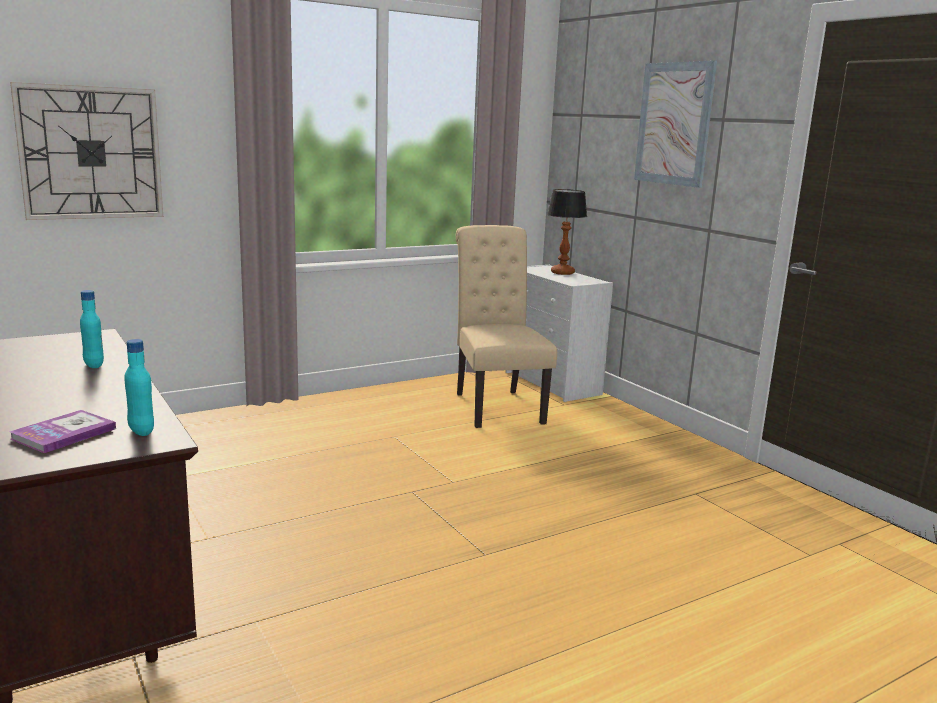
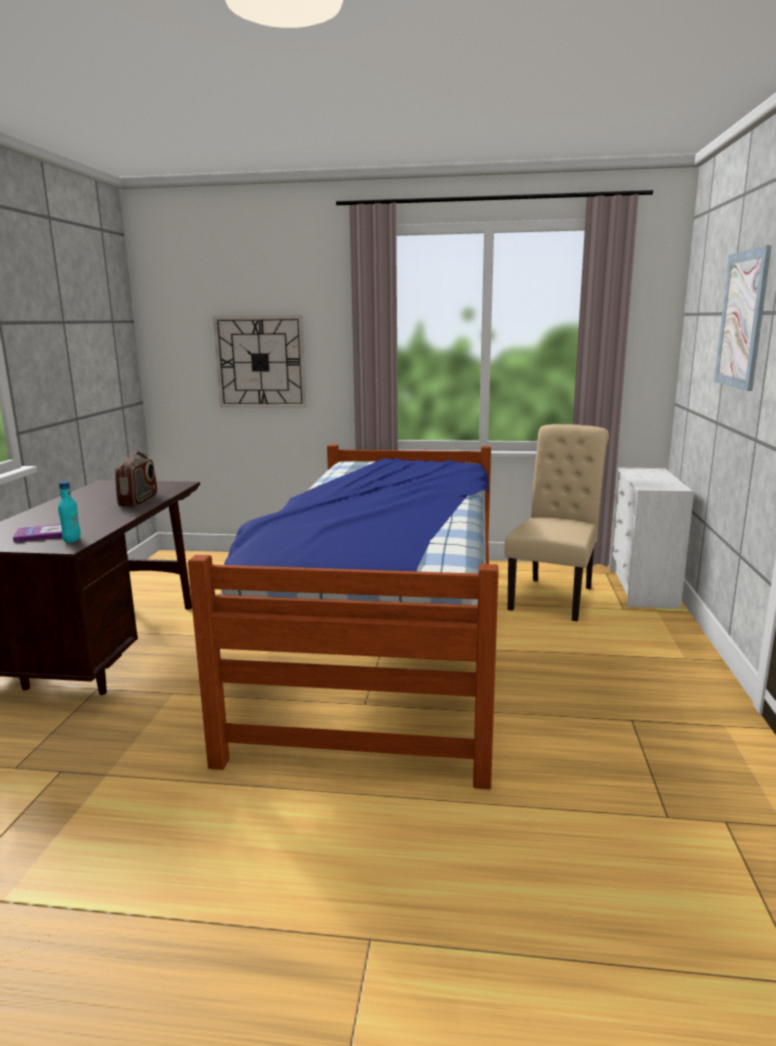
camera: 40 degrees right, 0 degrees up
turquoise bottle [80,290,104,368] -> radio [115,452,157,507]
table lamp [547,189,587,275] -> none
none -> bed [188,444,499,789]

